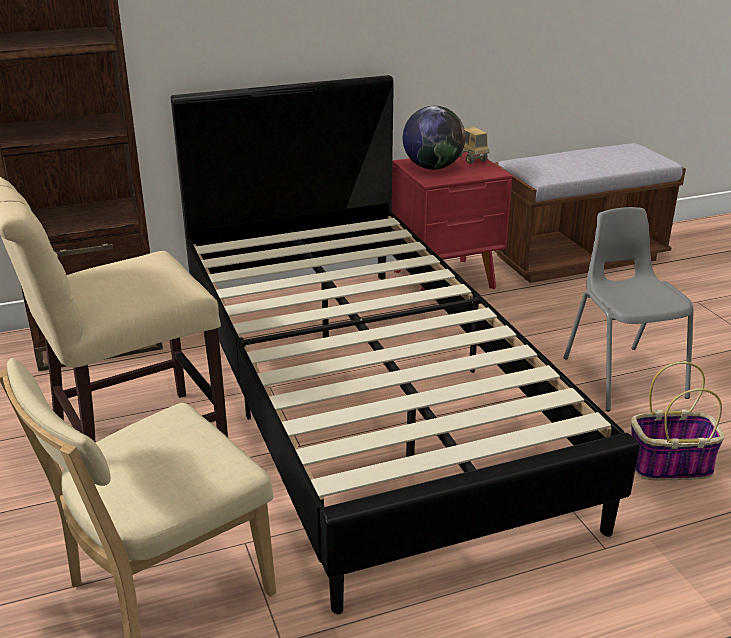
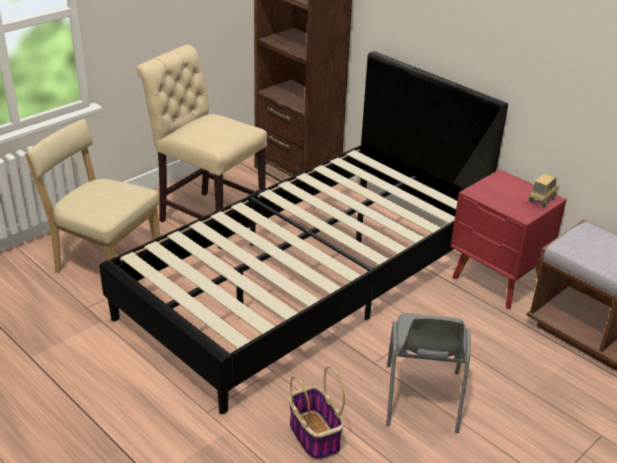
camera: 65 degrees right, 5 degrees up
globe [403,106,465,170] -> none
grey chair [564,207,693,411] -> grey chair turned 135 degrees clockwise [386,313,471,433]

